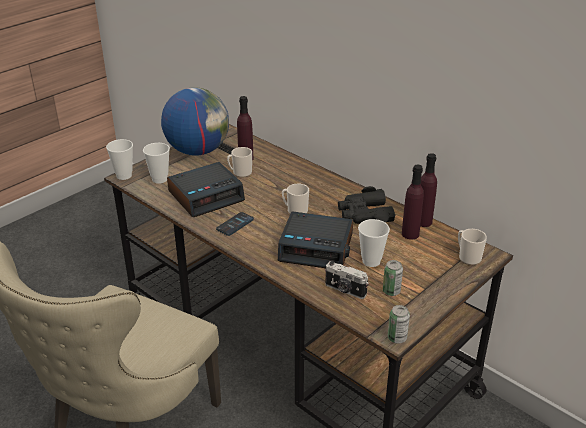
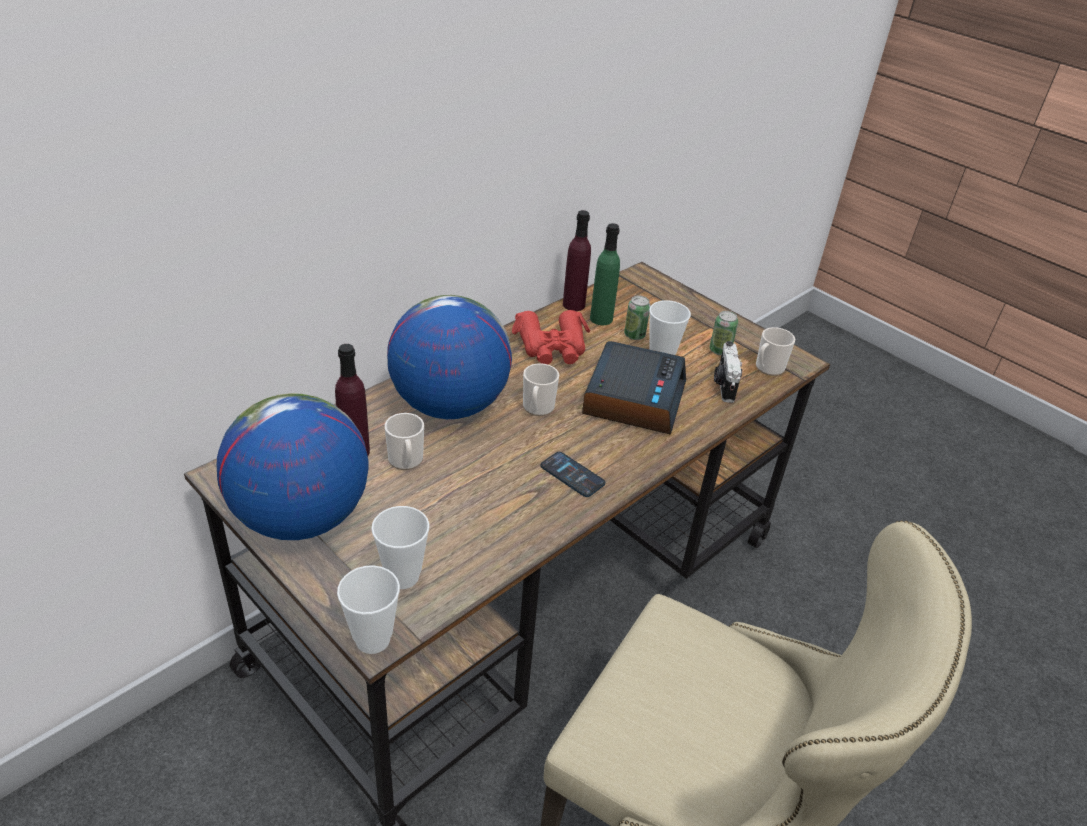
camera: 90 degrees left, 5 degrees up
alarm clock [167,162,245,217] -> none
camera [325,261,369,299] -> camera turned 150 degrees clockwise [714,341,742,403]
black binoculars [338,186,396,224] -> red binoculars [512,310,590,364]
can [388,305,410,344] -> can moved to [624,296,651,340]
purple bottle [402,165,424,240] -> green bottle [590,223,620,325]
mug [458,229,487,265] -> mug moved to [756,327,795,376]
none -> globe [387,295,512,419]

